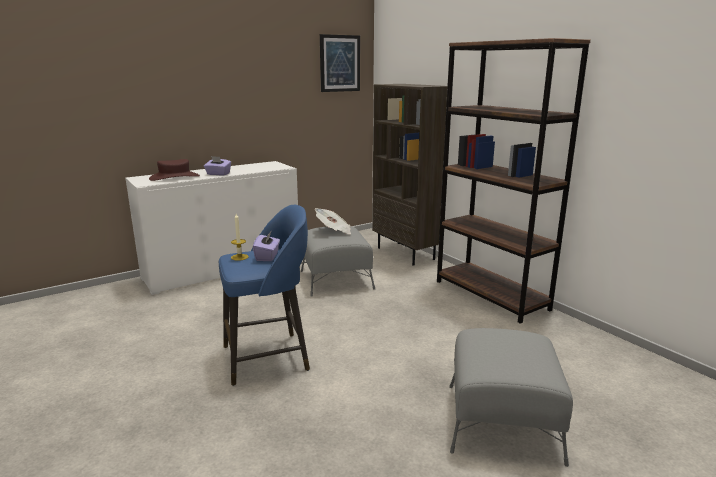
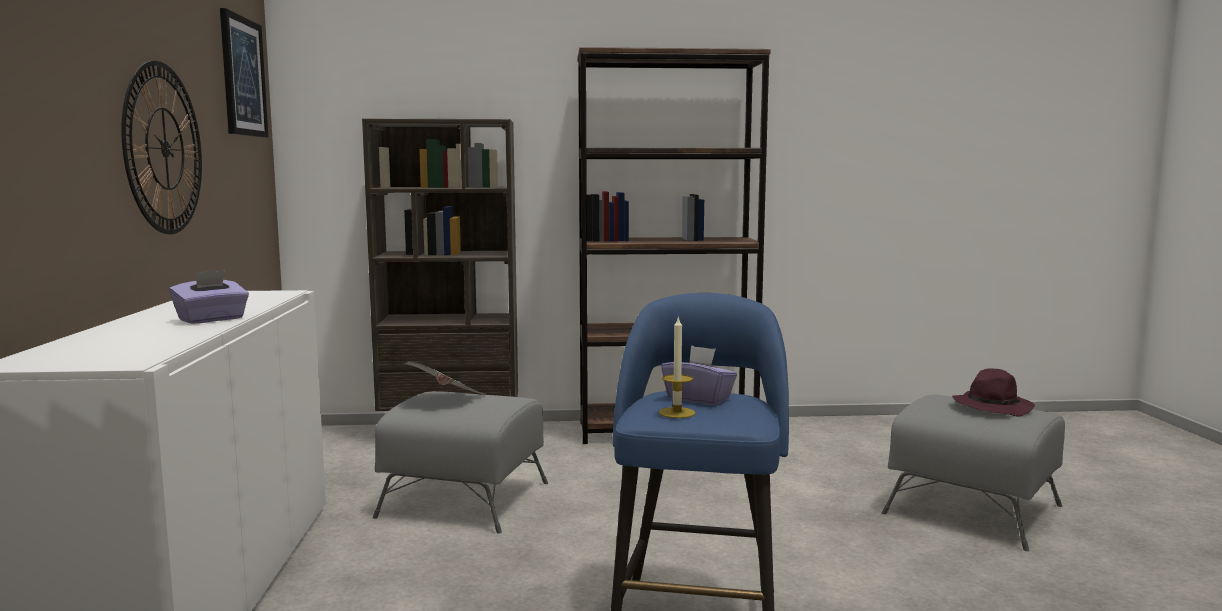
camera: 60 degrees left, 10 degrees down
brown hat [149,159,200,181] -> none
none -> wall clock [121,61,202,234]
none -> purple hat [952,368,1035,417]

